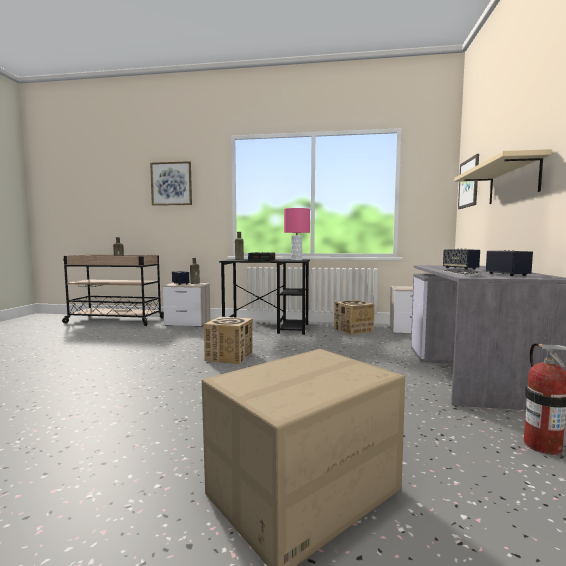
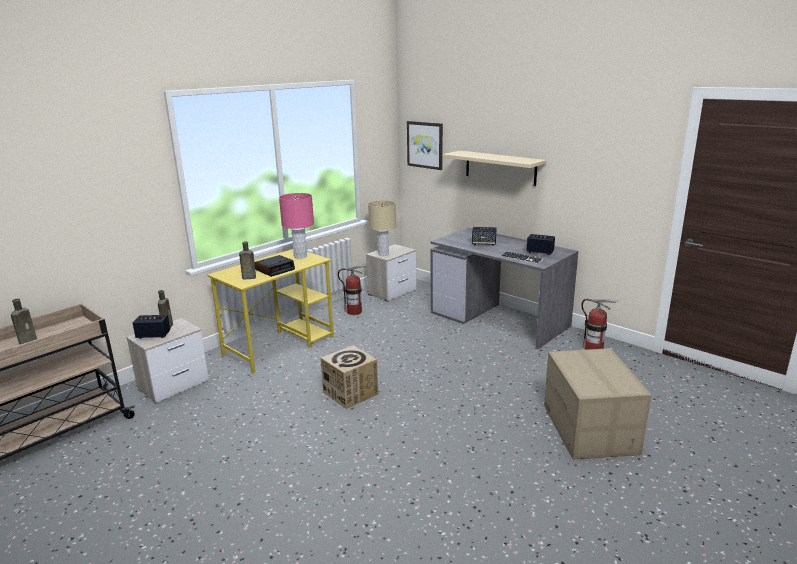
camera: 55 degrees left, 15 degrees up
picture [150,161,192,206] -> none
black desk [219,259,310,335] -> yellow desk [207,249,334,374]
cardboard box [334,300,375,335] -> fire extinguisher [338,265,367,315]
none -> beige table lamp [368,200,396,256]

